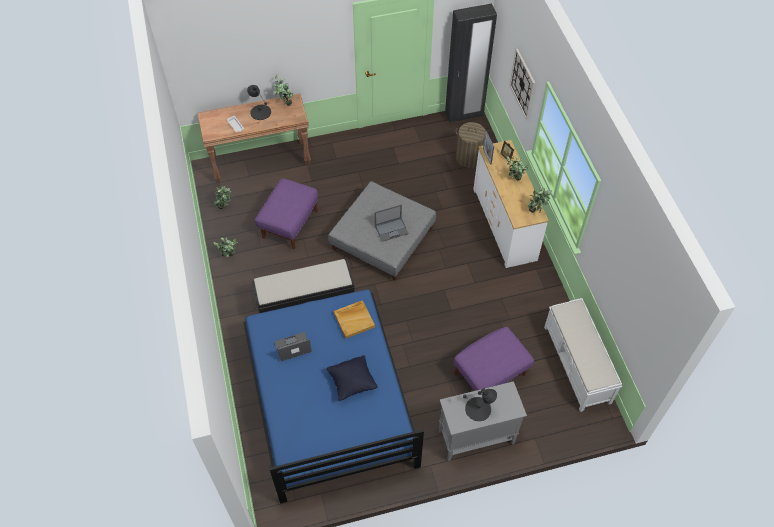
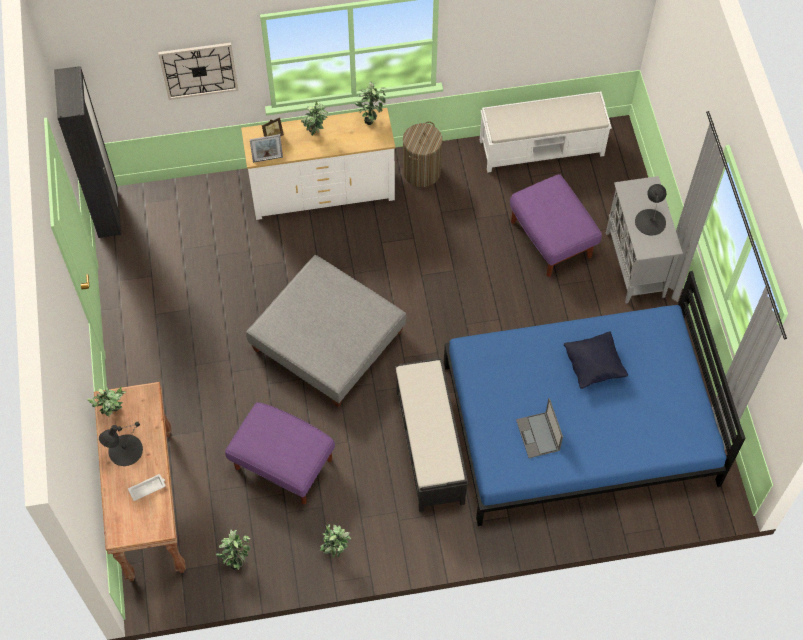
camera: 85 degrees left, 5 degrees up
beige tray [334,300,375,338] -> none
laptop [374,204,409,242] -> none
laundry basket [456,122,486,168] -> laundry basket moved to [403,121,442,187]

